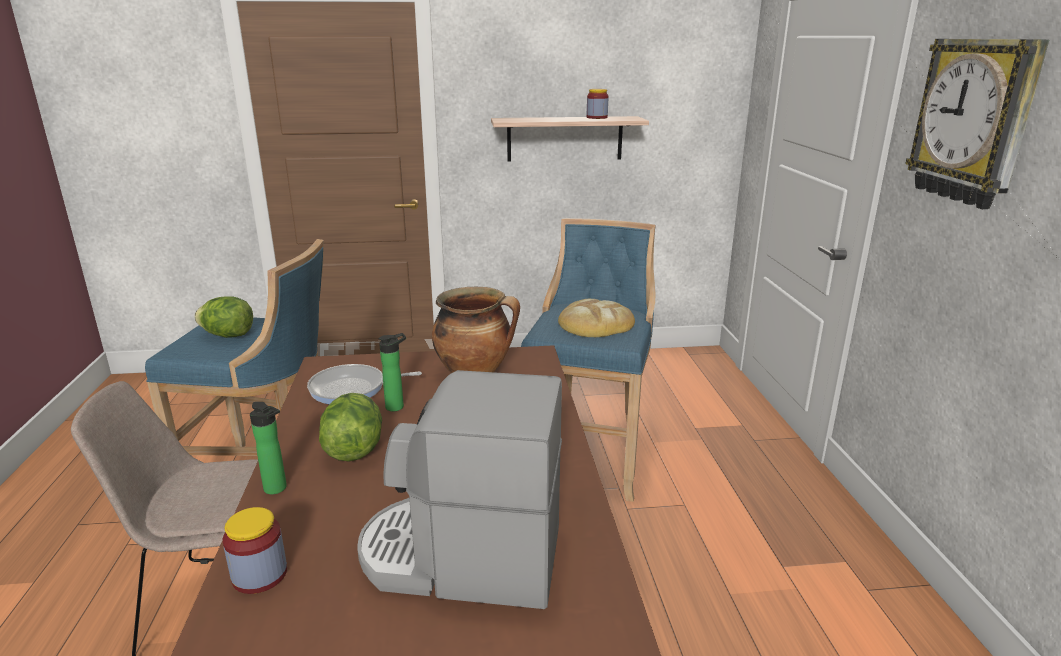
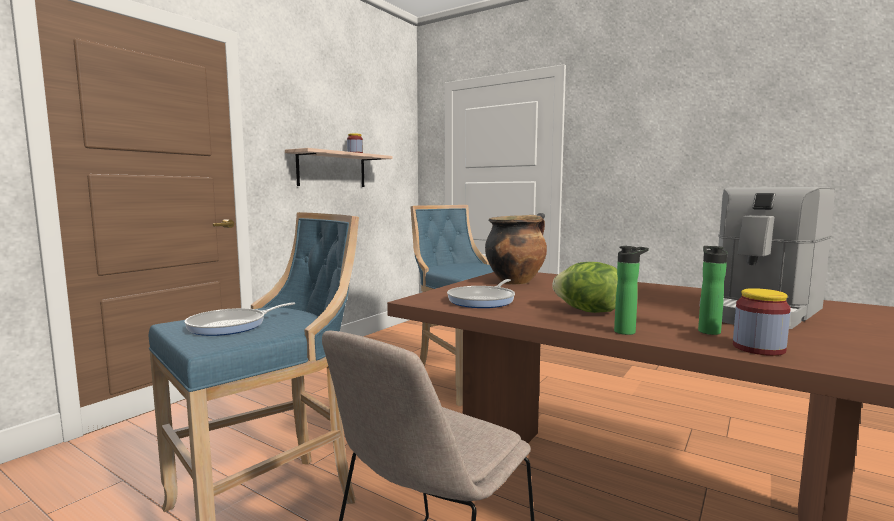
camera: 50 degrees left, 15 degrees down
lettuce [194,296,253,338] -> frying pan [185,303,295,336]
bottle [378,333,406,411] -> bottle moved to [698,246,727,335]
bread [558,299,635,337] -> none
wall clock [905,39,1049,209] -> none

